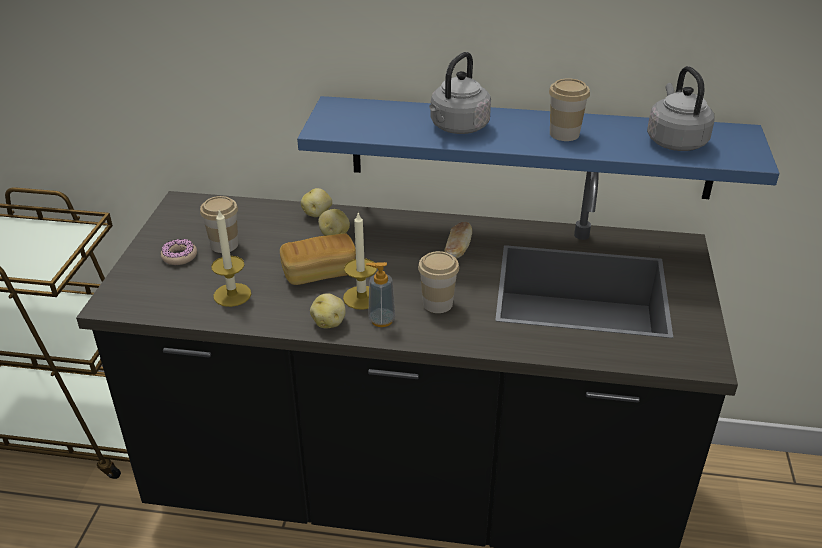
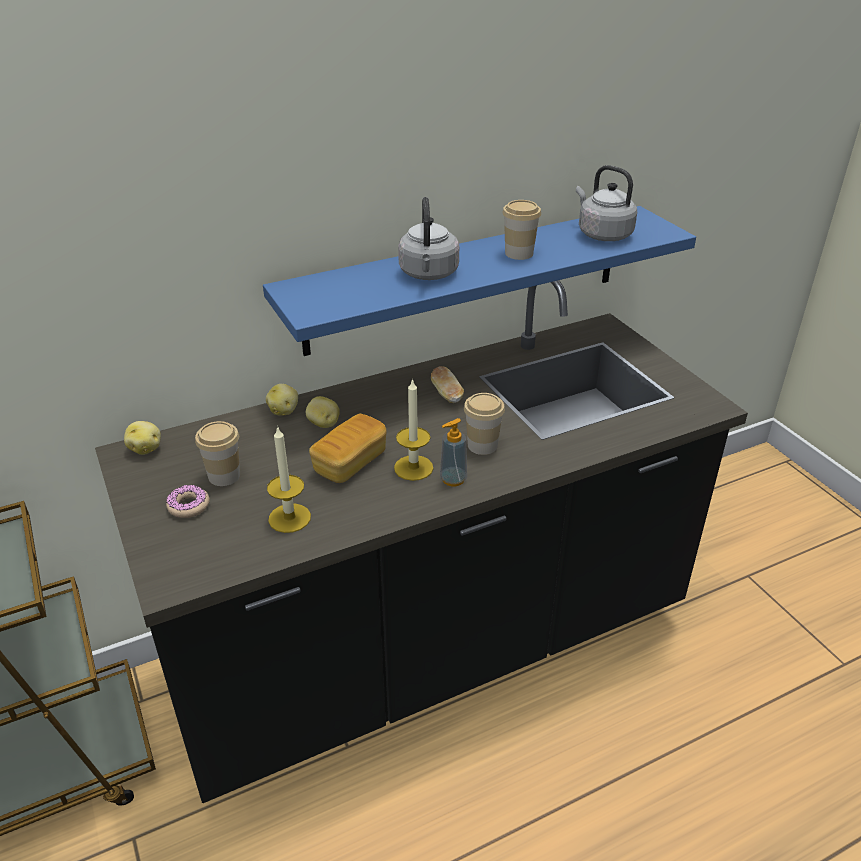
camera: 35 degrees left, 0 degrees up
potato [310,293,346,329] -> potato moved to [124,421,161,455]

